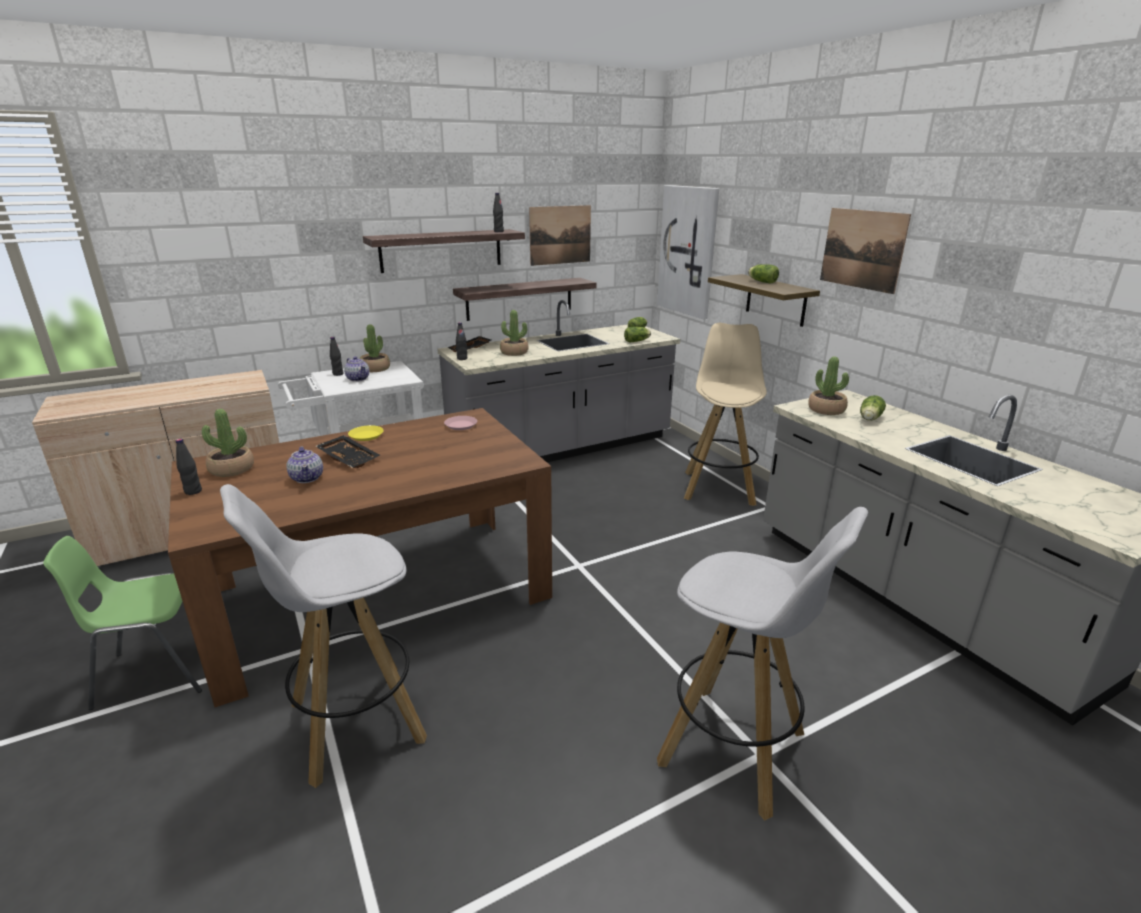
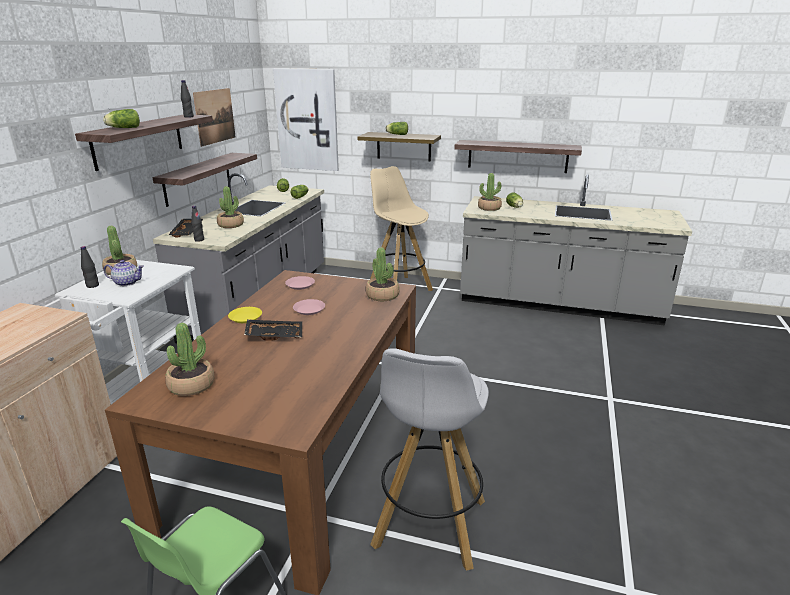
camera: 45 degrees left, 0 degrees up
black bottle [176,439,202,495] -> none
teapot [286,447,323,483] -> none
white stool [657,507,868,821] -> none
picture [820,208,911,294] -> none
none -> lettuce [103,109,140,128]
none -> pink plate [293,299,325,315]
none -> potted plant [366,247,400,301]
none -> shelf [454,140,582,173]

